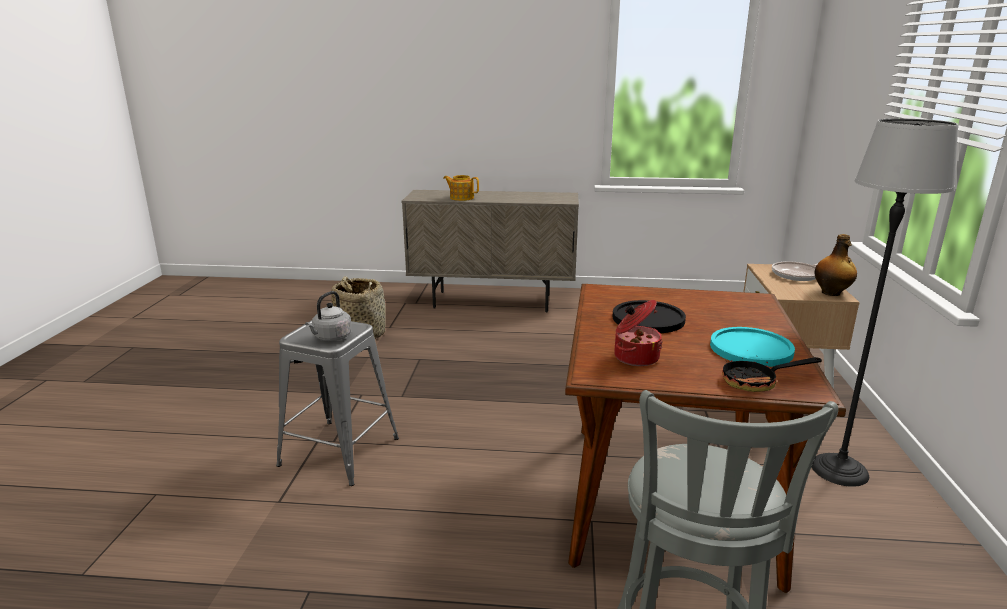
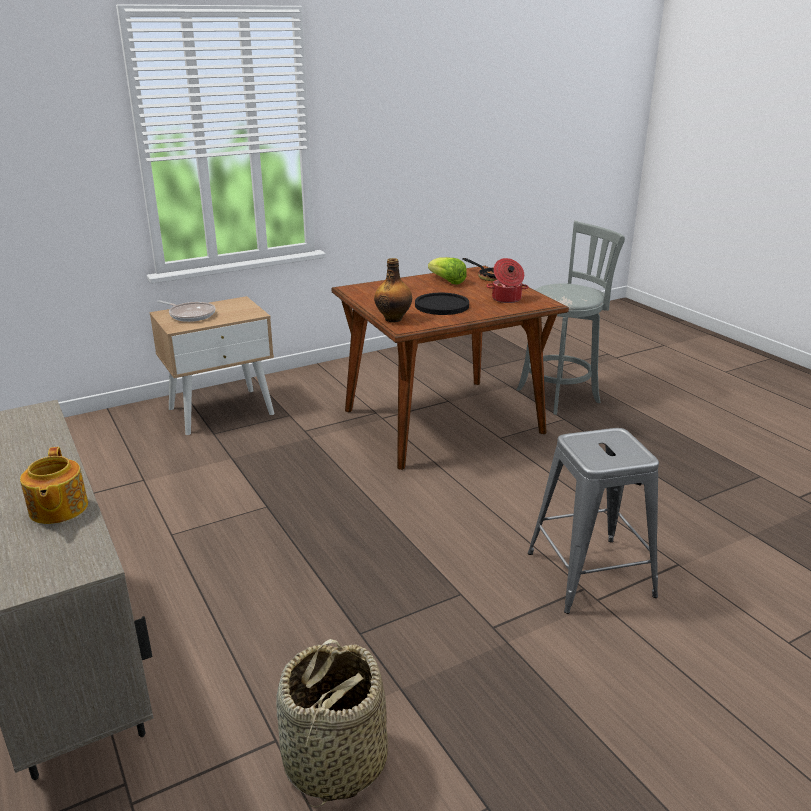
camera: 125 degrees left, 5 degrees up
grey kettle [305,291,352,341] -> none
turquoise plate [710,327,795,367] -> lettuce [428,257,467,285]
floor lamp [812,118,958,487] -> none
bottle [815,234,857,296] -> bottle moved to [374,258,412,322]

